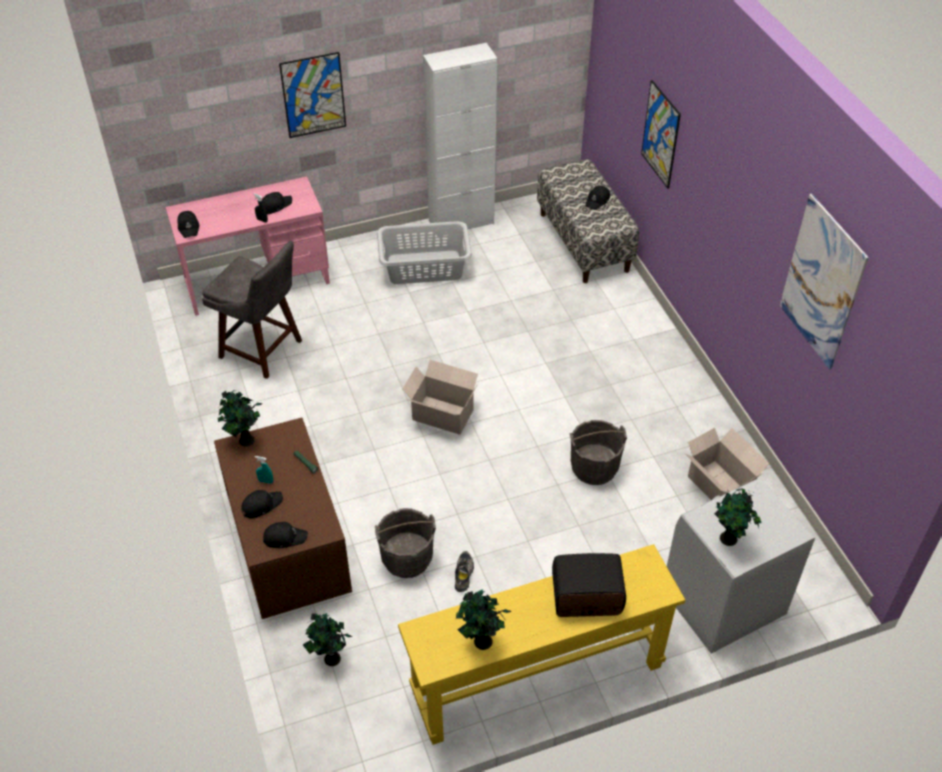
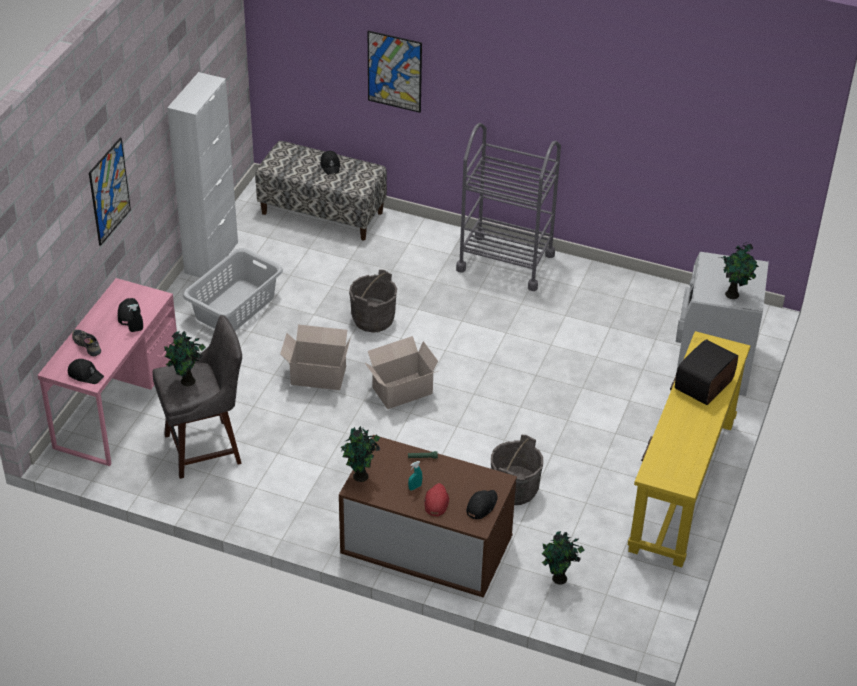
camera: 50 degrees left, 5 degrees down
black cap [241,490,283,519] -> red cap [424,483,449,517]
shoe [455,551,474,592] -> shoe moved to [72,330,101,356]
potted plant [456,589,511,650] -> potted plant moved to [164,331,206,386]
grey bucket [569,420,627,485] -> grey bucket moved to [349,269,397,332]
cardboard box [684,428,769,500] -> cardboard box moved to [280,325,351,390]
picture [780,194,868,369] -> none
none -> grey cart [456,123,561,291]

